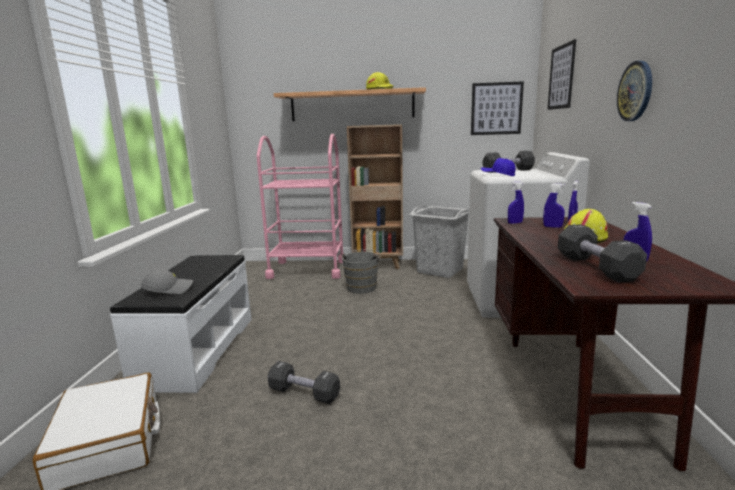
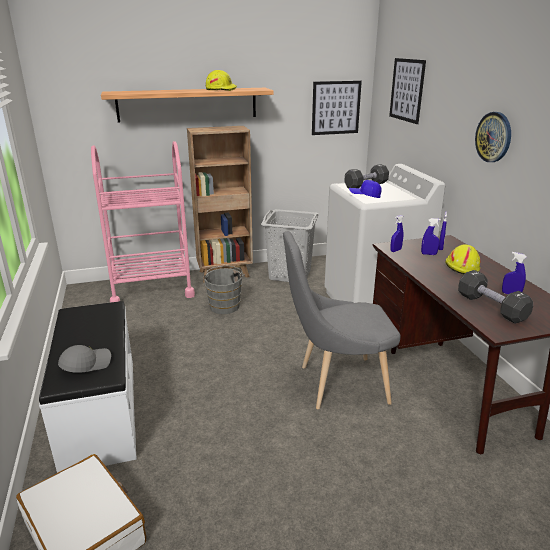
camera: 20 degrees left, 10 degrees up
black dumbbell [268,361,340,404] -> none
none -> grey chair [283,231,400,409]

